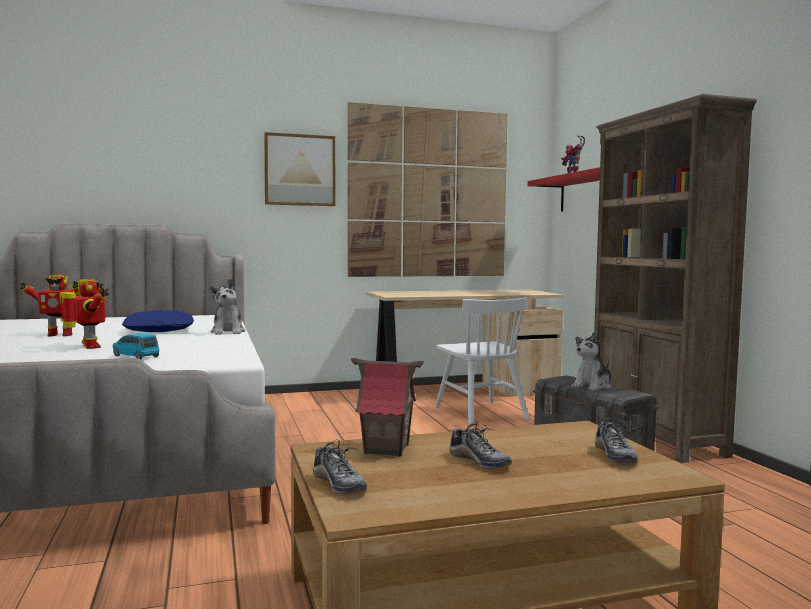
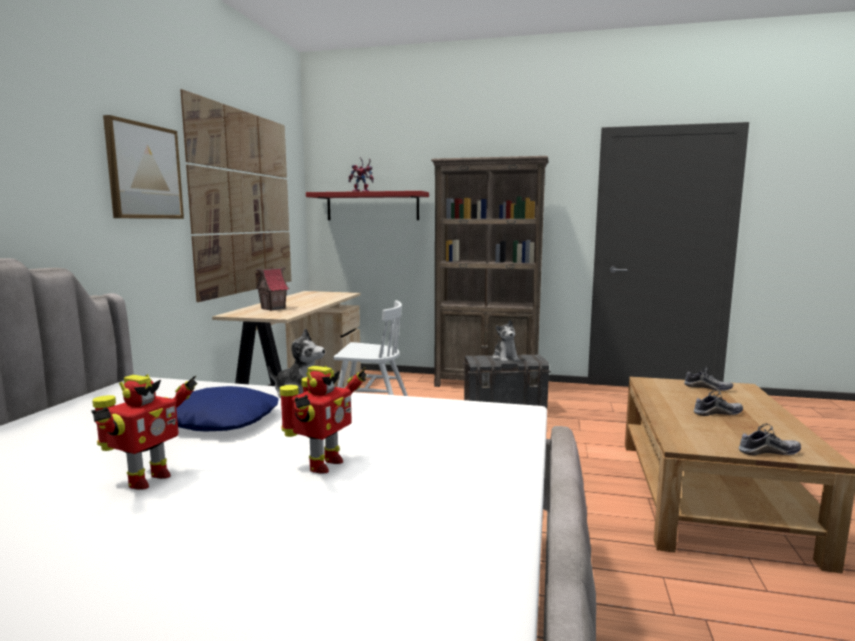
camera: 60 degrees left, 5 degrees up
toy robot [60,279,110,349] -> toy robot turned 120 degrees clockwise [280,365,367,474]
blue toy car [113,333,159,359] -> none
toy house [351,358,424,457] -> toy house moved to [255,267,290,311]

